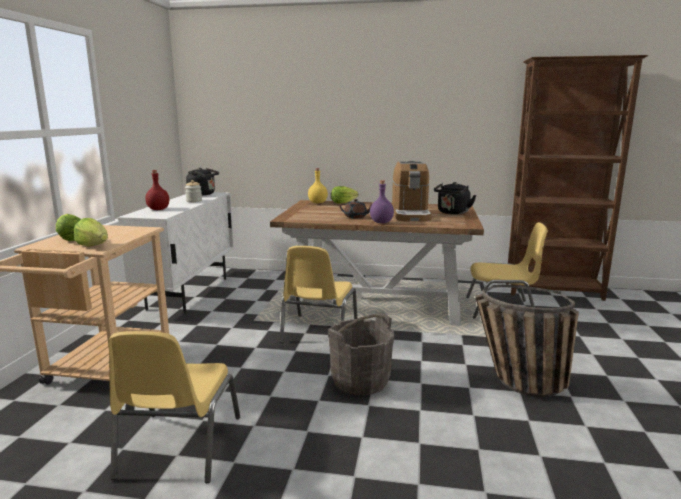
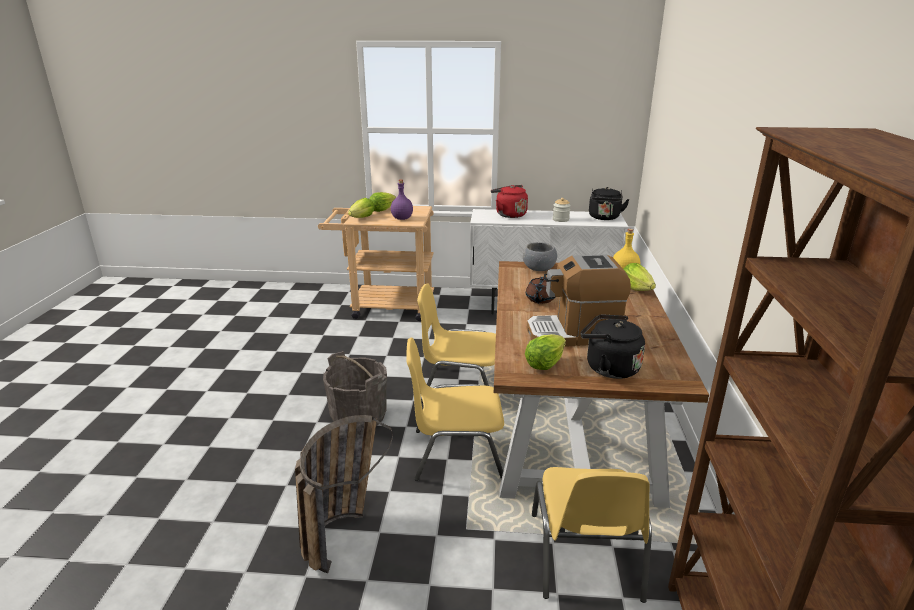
camera: 85 degrees right, 10 degrees up
yellow chair [108,331,240,483] -> yellow chair moved to [406,338,504,481]
red bottle [145,170,169,210] -> red kettle [491,185,528,218]
purple bottle [370,180,394,223] -> purple bottle moved to [391,180,413,220]
none -> grey bowl [523,242,557,271]
none -> lettuce [525,334,566,370]

